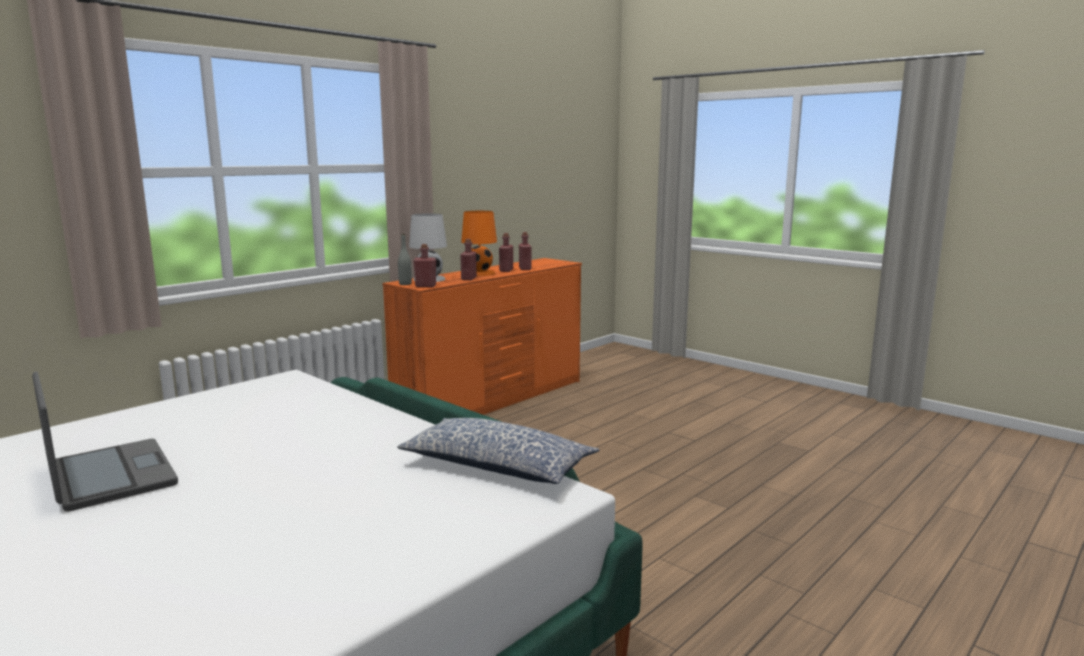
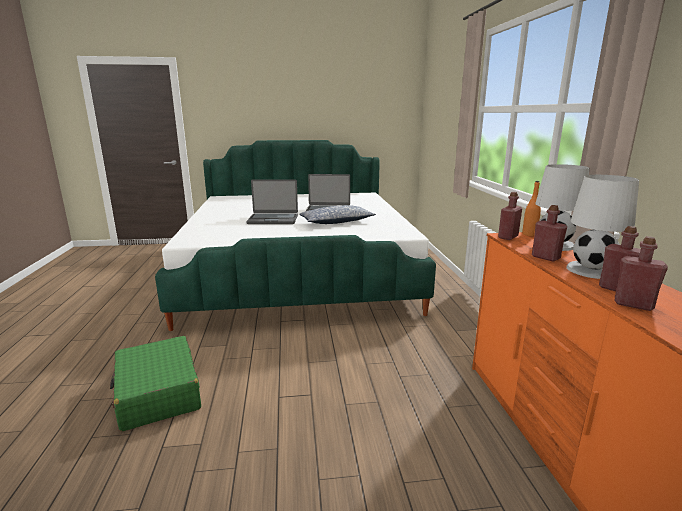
camera: 130 degrees right, 5 degrees up
pillow [397,418,599,484] -> pillow moved to [299,205,376,224]
grey bottle [398,234,412,285] -> orange bottle [523,181,541,236]
orange table lamp [461,211,497,276] -> white table lamp [566,175,639,279]
none -> green suitcase [110,336,201,431]
none -> laptop [246,179,298,224]

